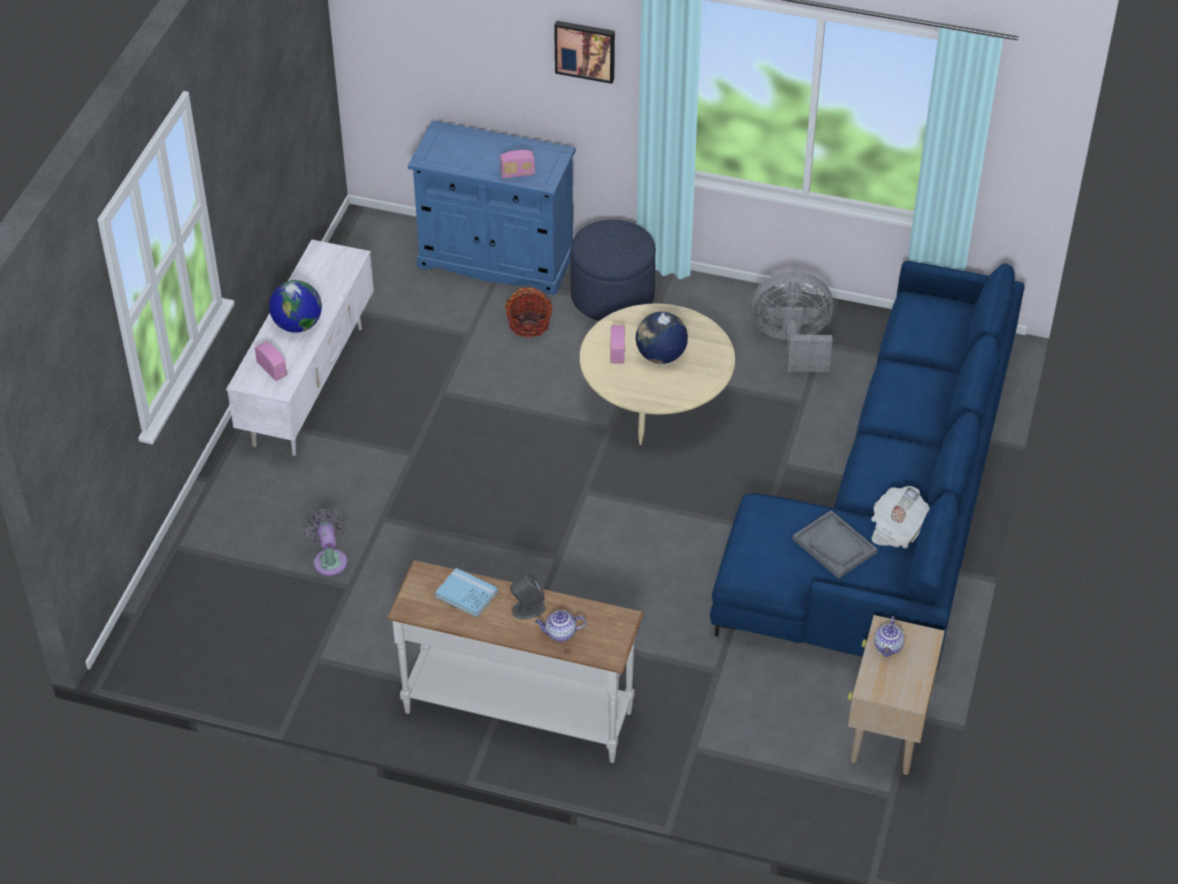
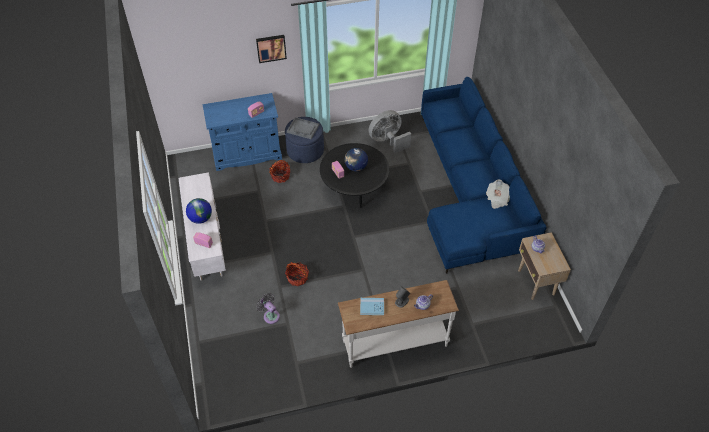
camera: 30 degrees left, 5 degrees up
beige coffee table [580,304,735,445] -> black coffee table [320,143,389,208]
grey tray [793,510,877,579] -> grey tray moved to [287,117,319,139]
none -> basket [285,262,309,286]

